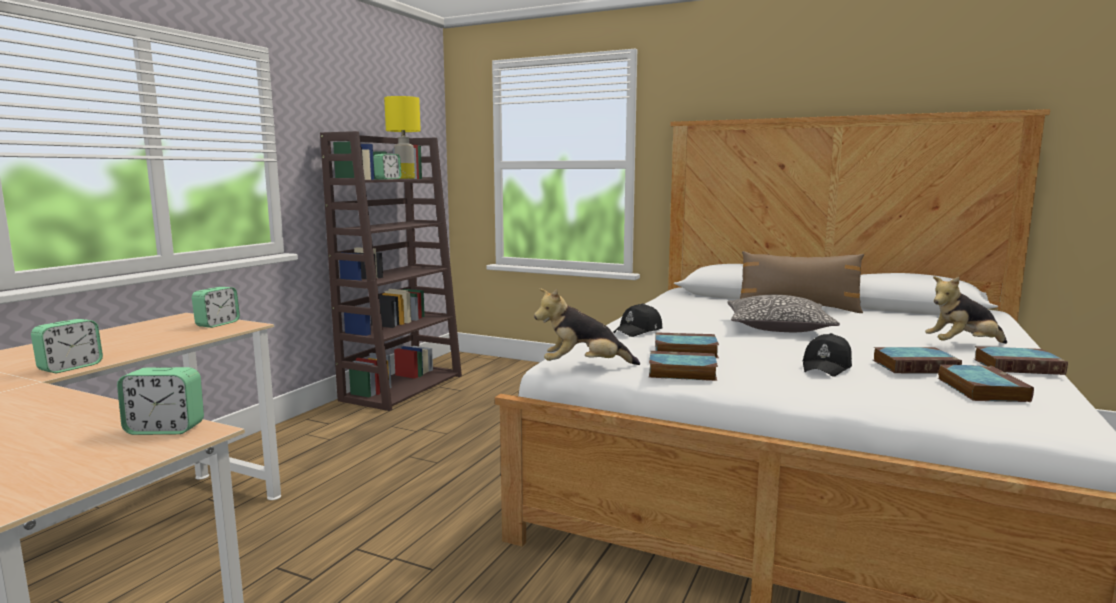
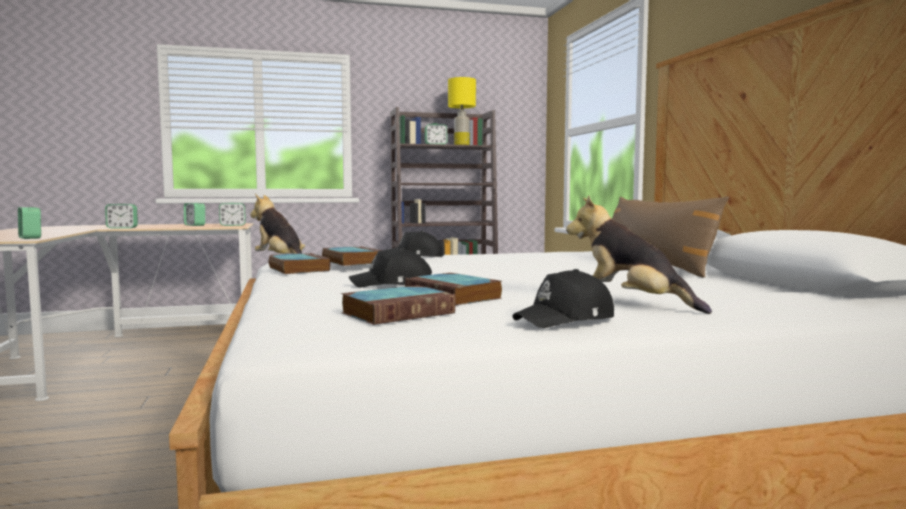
camera: 50 degrees right, 5 degrees down
pillow [727,295,840,332] -> none
book [974,346,1068,375] -> black cap [513,269,614,328]
none -> alarm clock [184,203,205,226]

